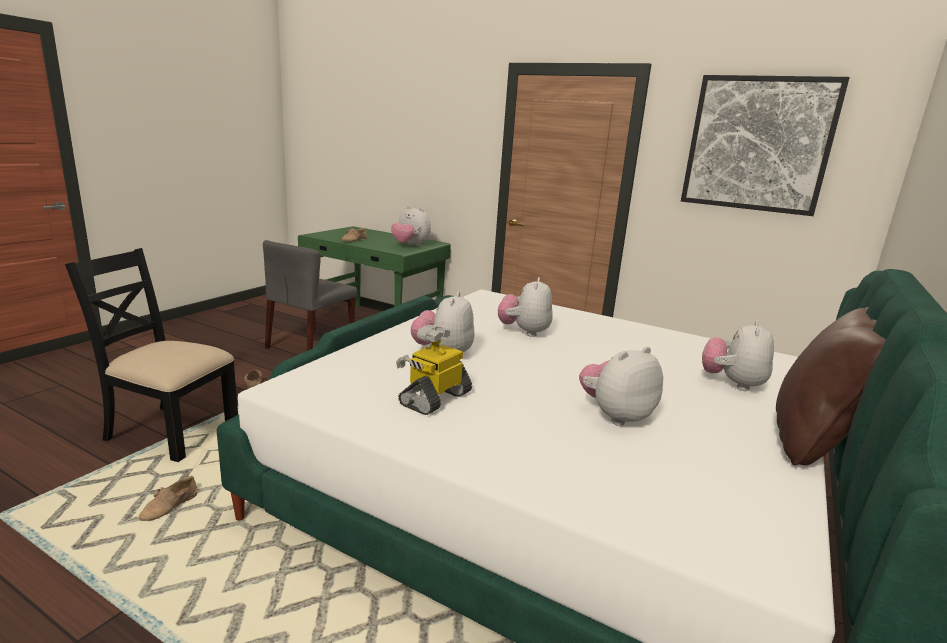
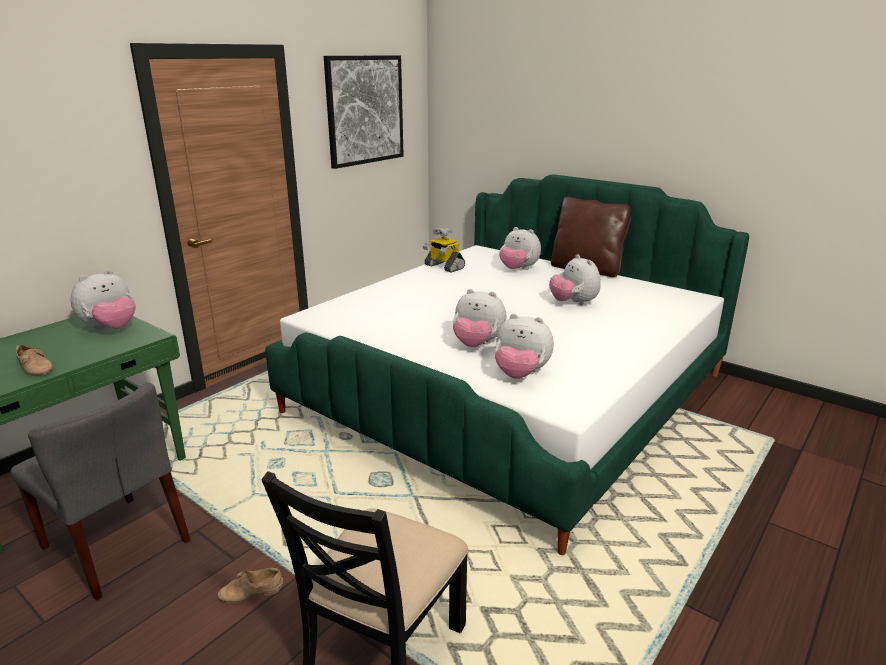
camera: 80 degrees left, 5 degrees up
beige shoe [139,476,198,521] -> none
toy robot [396,325,472,415] -> toy robot moved to [423,227,465,273]
plush toy [498,277,553,337] -> plush toy moved to [495,314,554,379]

